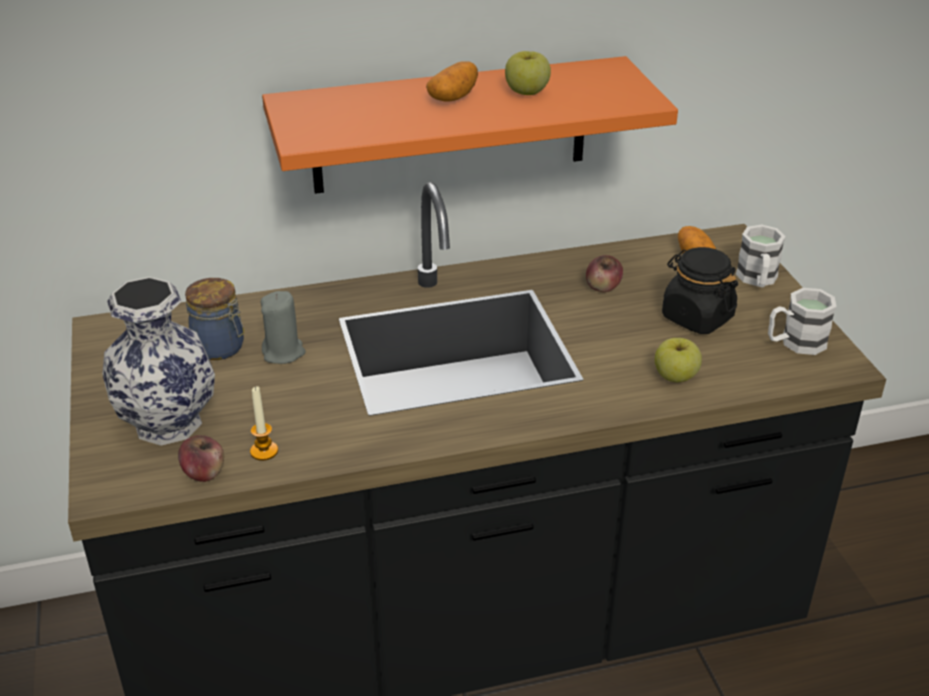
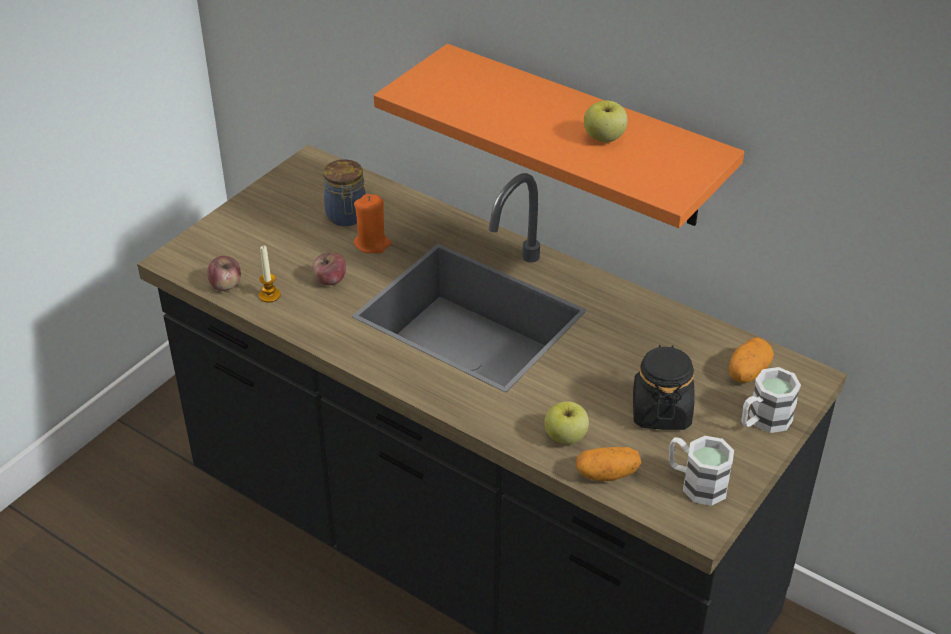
camera: 50 degrees right, 5 degrees up
vase [102,277,215,446] -> none
grey candle [261,291,306,364] -> orange candle [354,194,392,253]
potato [426,61,478,102] -> potato moved to [576,447,641,481]
apple [586,255,623,292] -> apple moved to [312,252,346,285]

